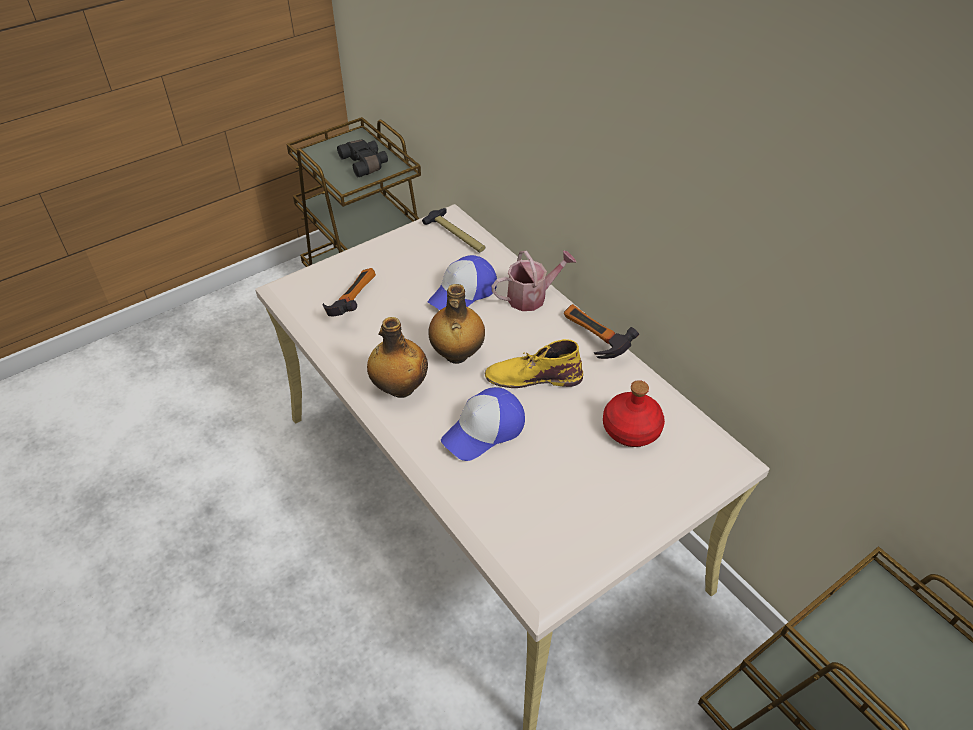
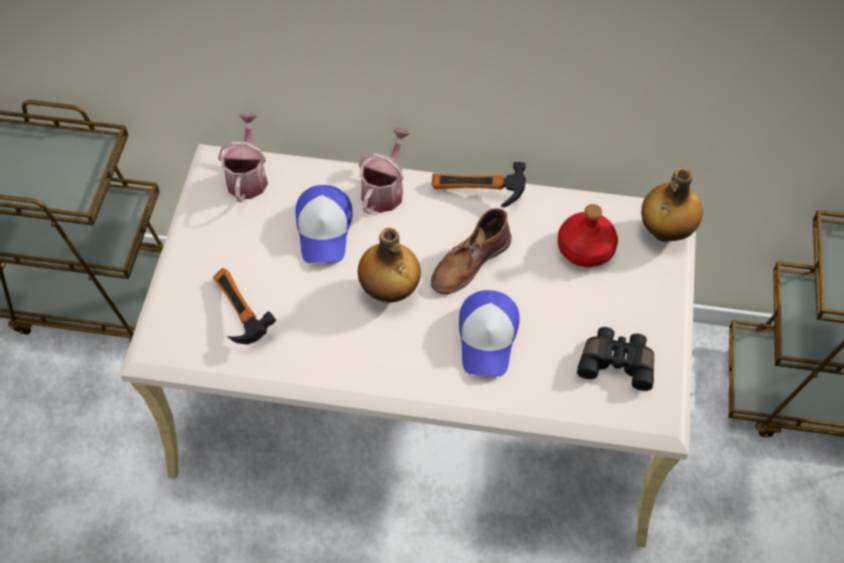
camera: 45 degrees left, 10 degrees up
black binoculars [337,139,388,177] -> black binoculars moved to [577,327,654,391]
bottle [367,317,428,398] -> bottle moved to [641,168,703,242]
hammer [422,208,485,252] -> watering can [218,114,268,202]
yellow boot [485,339,583,388] -> brown boot [431,208,511,294]

